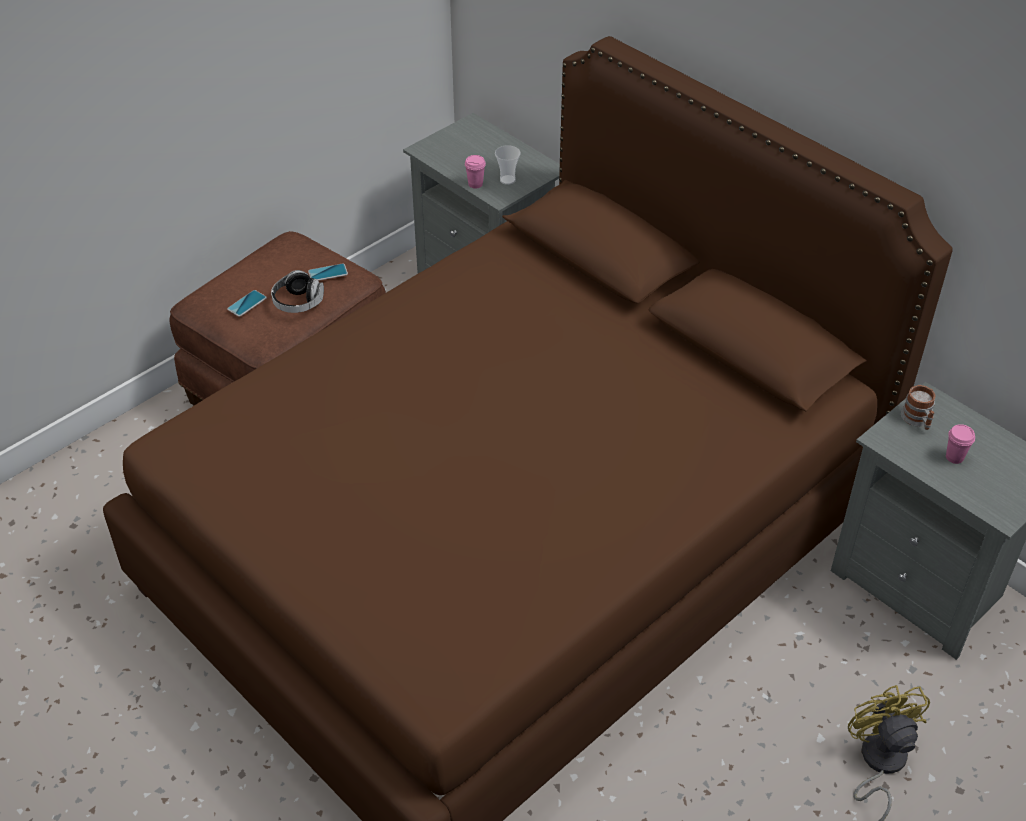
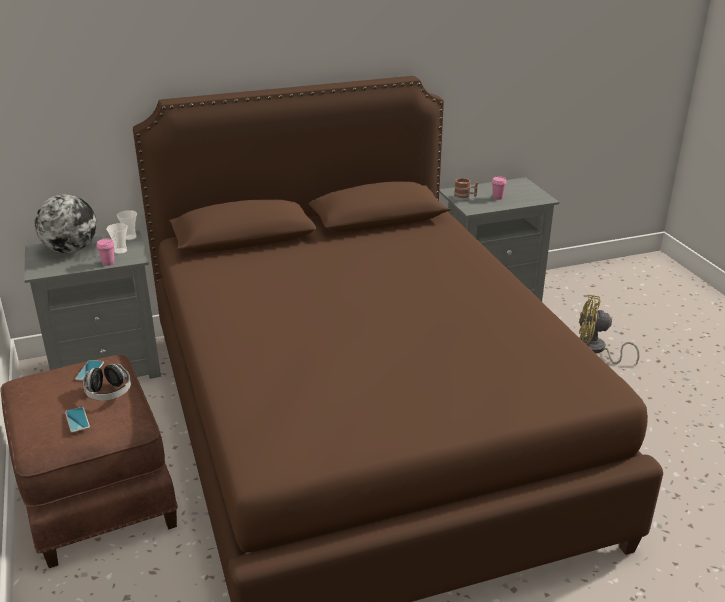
camera: 65 degrees left, 15 degrees down
none -> globe [35,194,97,254]
none -> cup [117,210,137,240]

